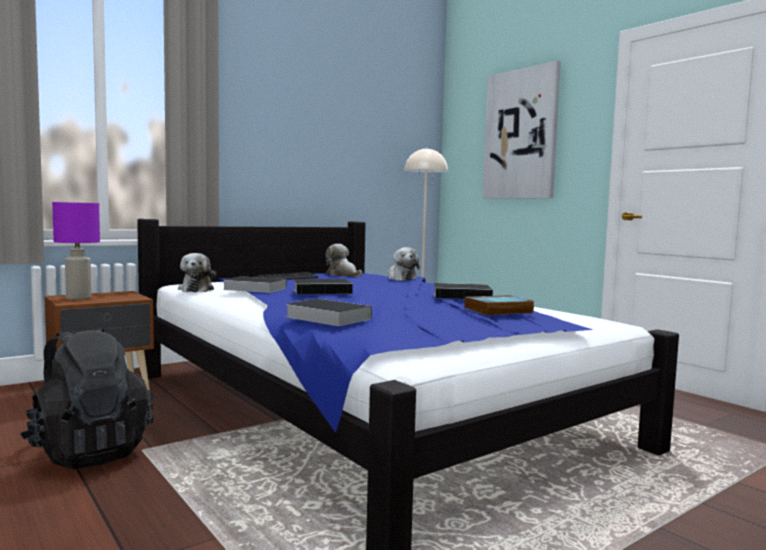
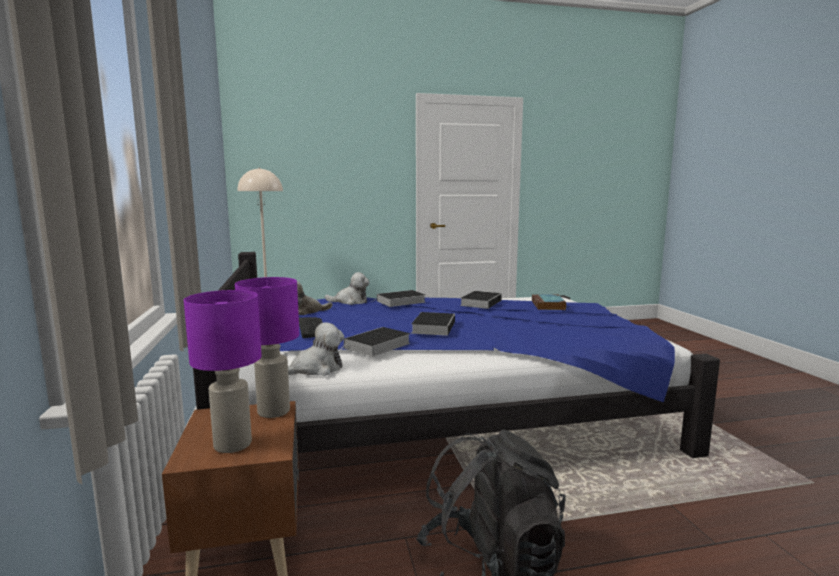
camera: 65 degrees left, 5 degrees up
plush toy [178,253,216,292] -> plush toy turned 45 degrees counterclockwise [288,323,345,376]
book [286,299,372,326] -> book moved to [372,290,425,307]
picture [483,61,561,199] -> none
none -> purple table lamp [235,277,299,418]

